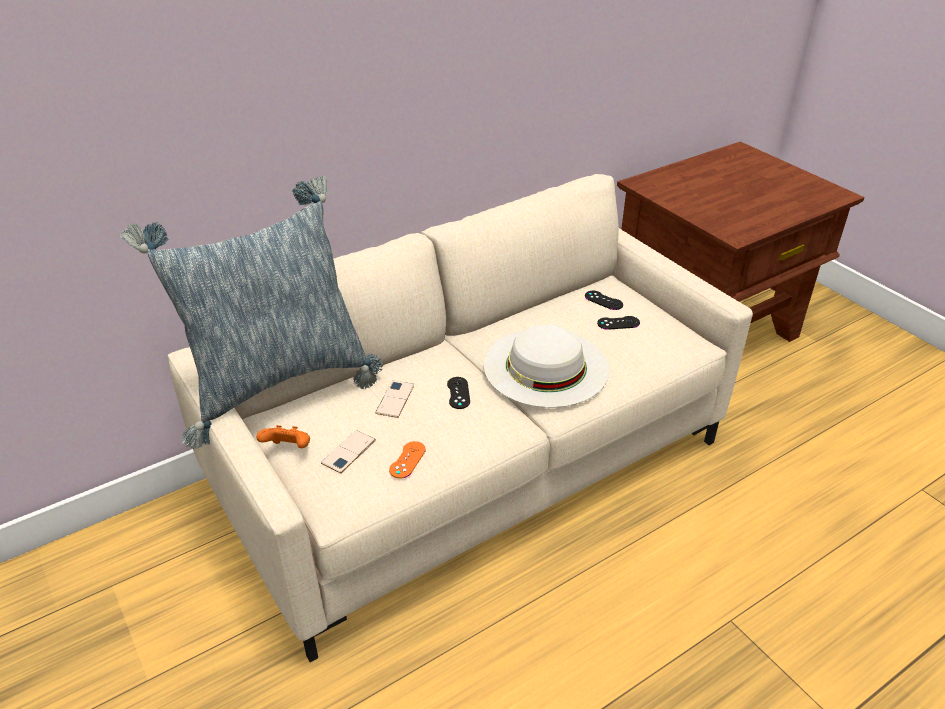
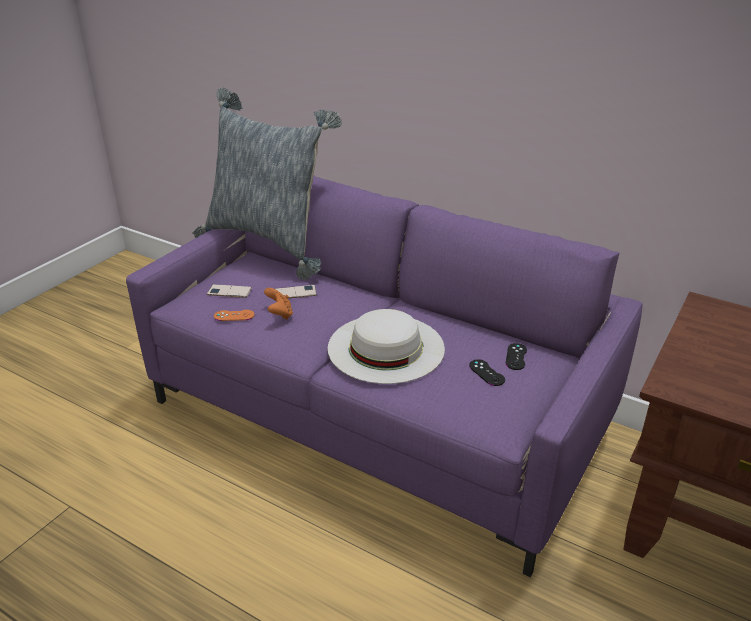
camera: 65 degrees right, 5 degrees down
beige sofa [168,174,753,662] -> purple sofa [126,175,643,577]
orange game controller [256,425,310,448] -> orange game controller moved to [264,288,293,320]
black game controller [447,377,470,409] -> none

